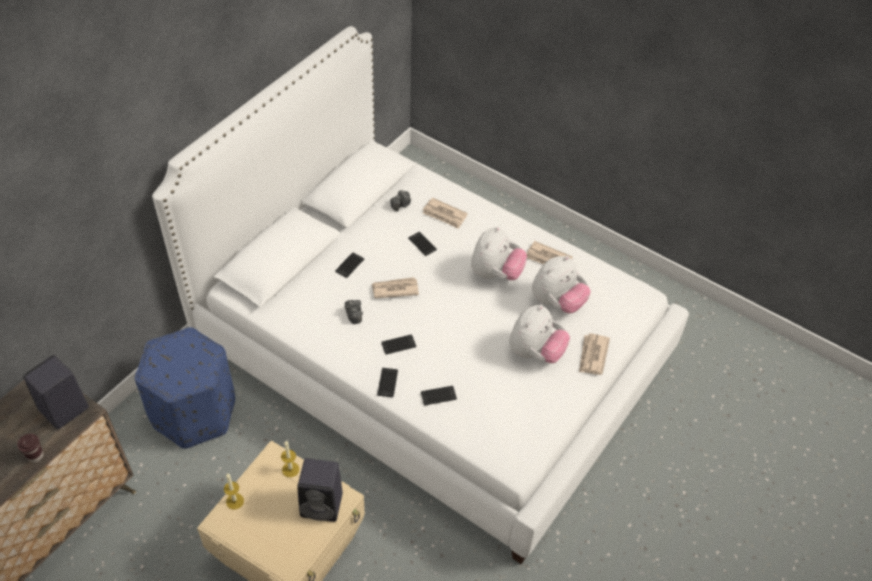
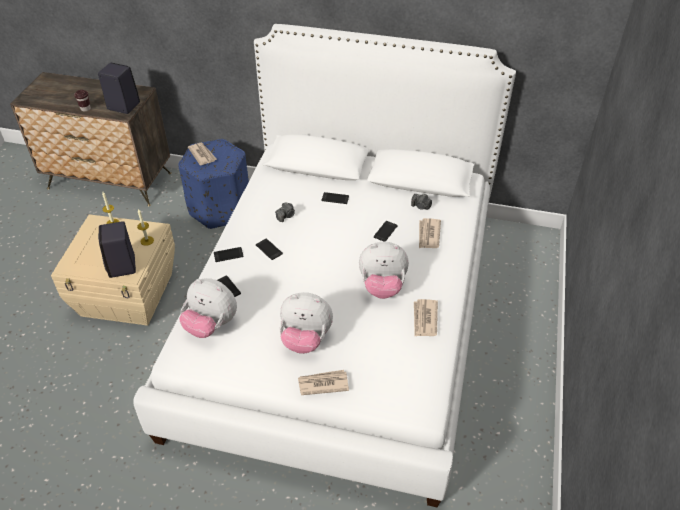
camera: 70 degrees right, 5 degrees down
newspaper [372,277,419,298] -> newspaper moved to [188,143,217,166]
plush toy [532,256,591,313] -> plush toy moved to [179,278,237,338]

